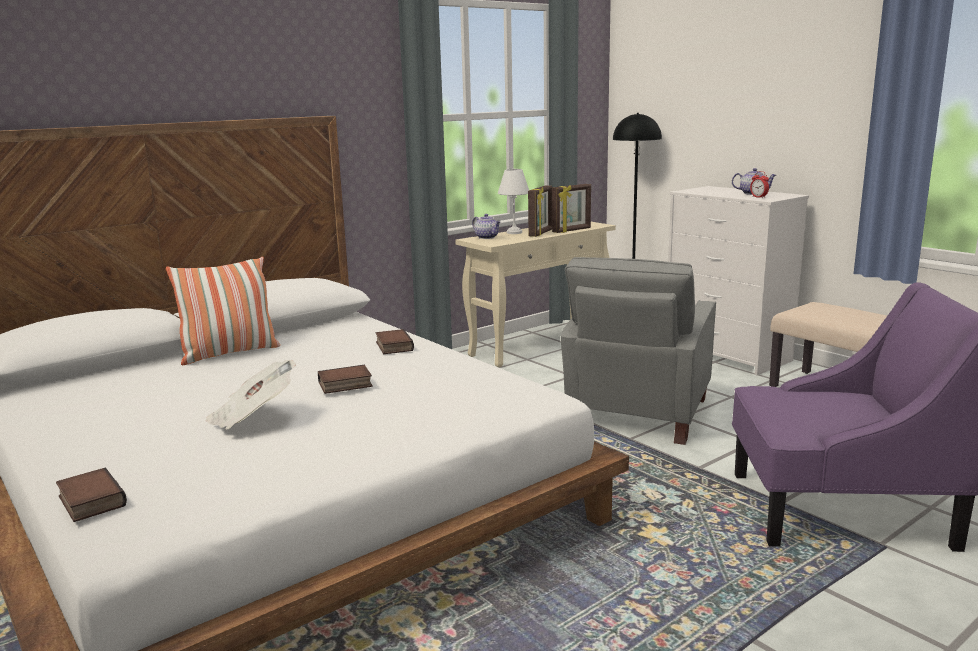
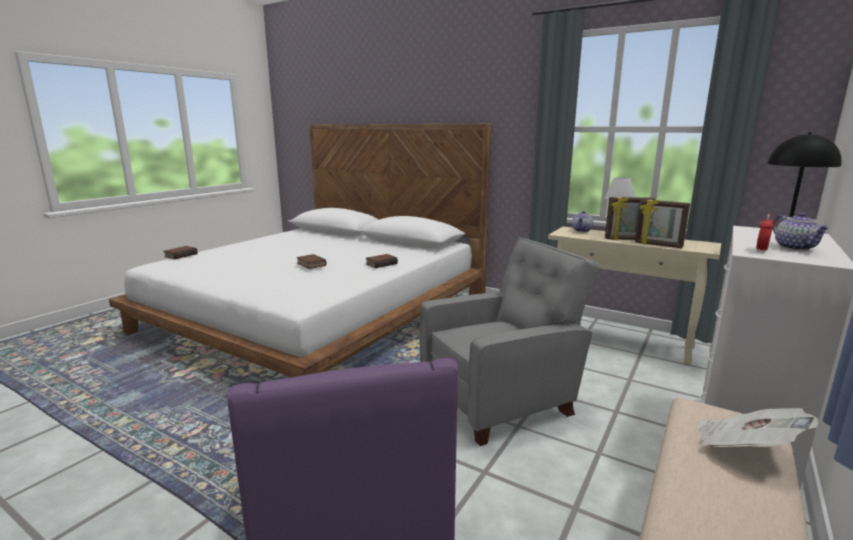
camera: 70 degrees right, 0 degrees up
pillow [166,257,280,365] -> none
newspaper [206,360,296,429] -> newspaper moved to [698,408,819,447]
grey armchair [561,257,716,445] -> grey armchair turned 150 degrees clockwise [420,237,599,446]

